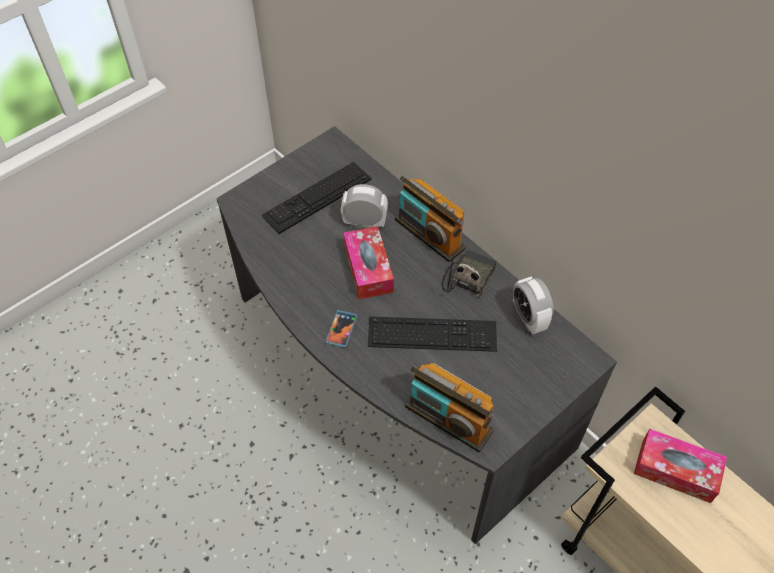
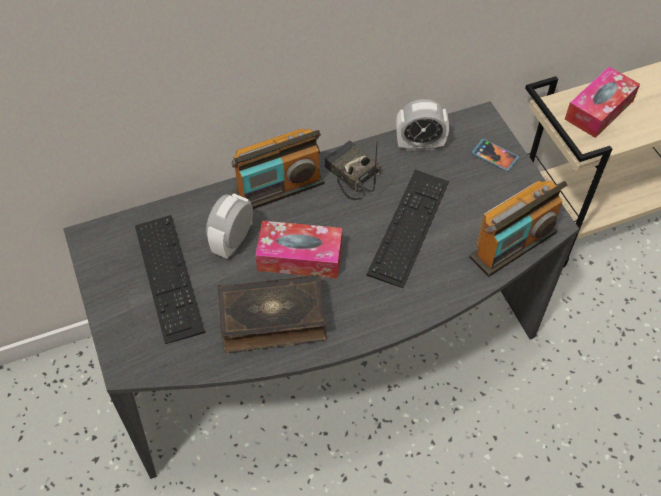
camera: 70 degrees left, 0 degrees up
phone [325,310,357,348] -> phone moved to [471,139,519,172]
none -> book [218,274,327,353]

